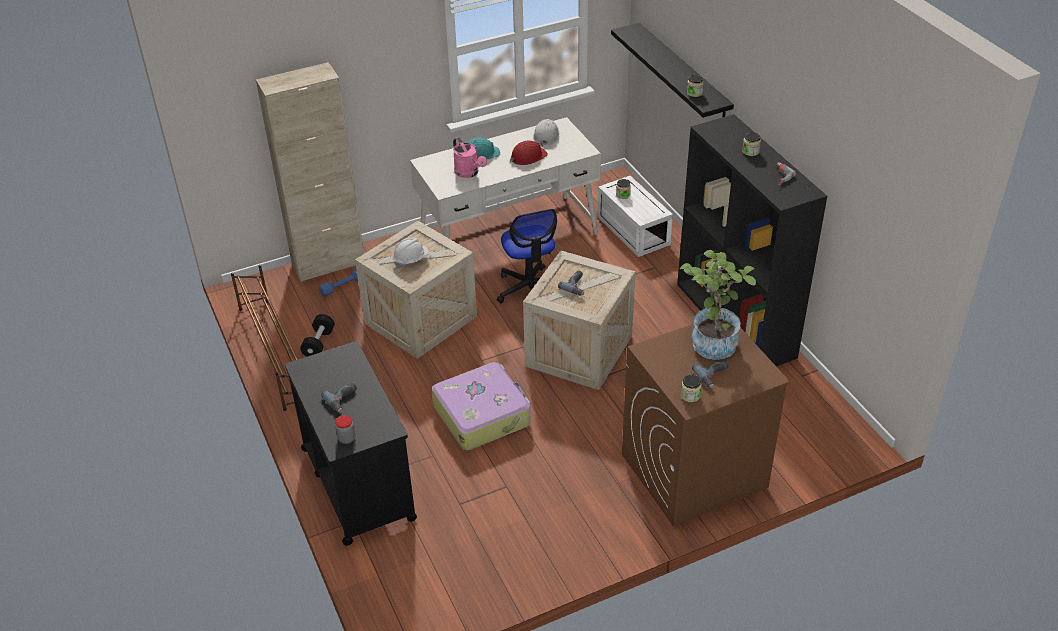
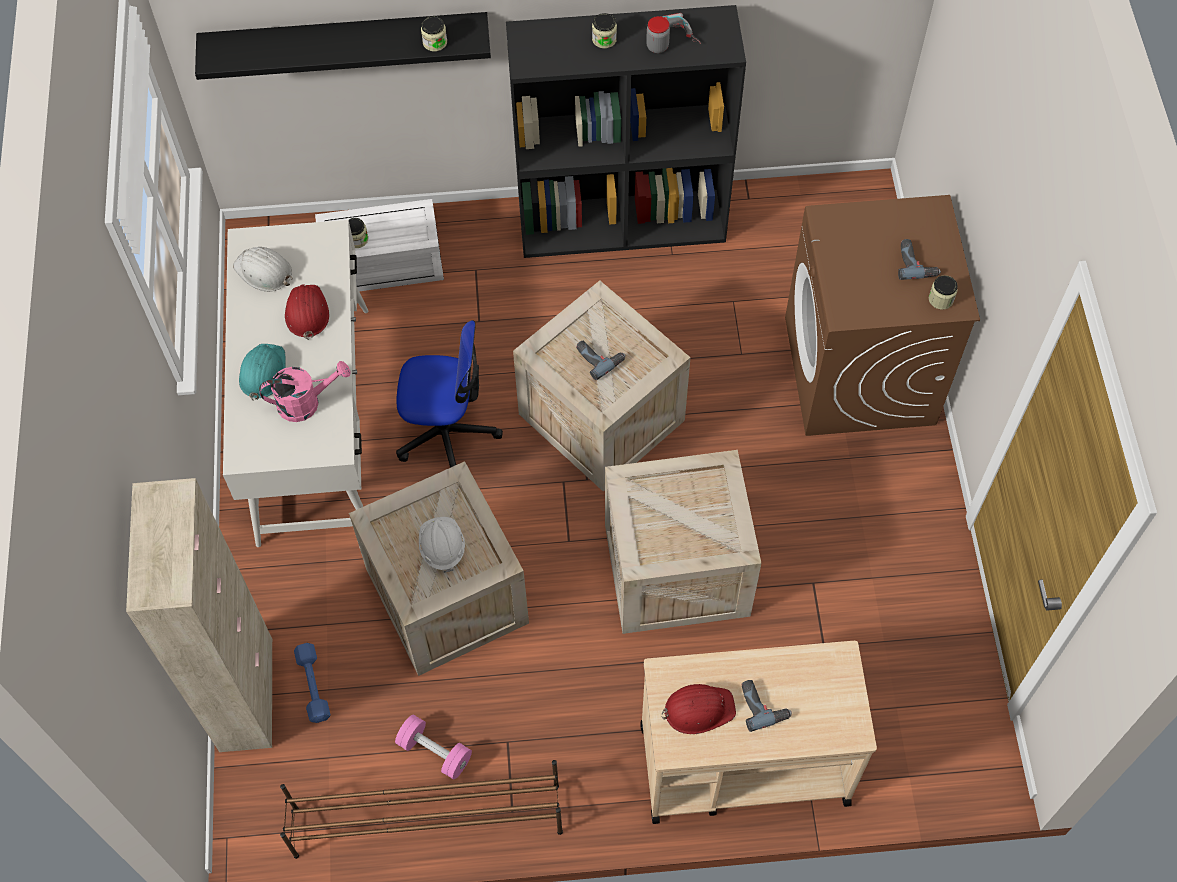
camera: 70 degrees left, 20 degrees up
black cart [285,341,417,546] -> beige cart [641,641,877,824]
black dumbbell [300,314,335,356] -> pink dumbbell [395,715,472,780]
jar [335,415,355,444] -> jar moved to [646,16,670,53]
suitcase [432,362,531,450] -> crate [605,450,762,634]
potted plant [680,250,756,360] -> none
none -> red hard hat [661,684,736,734]

